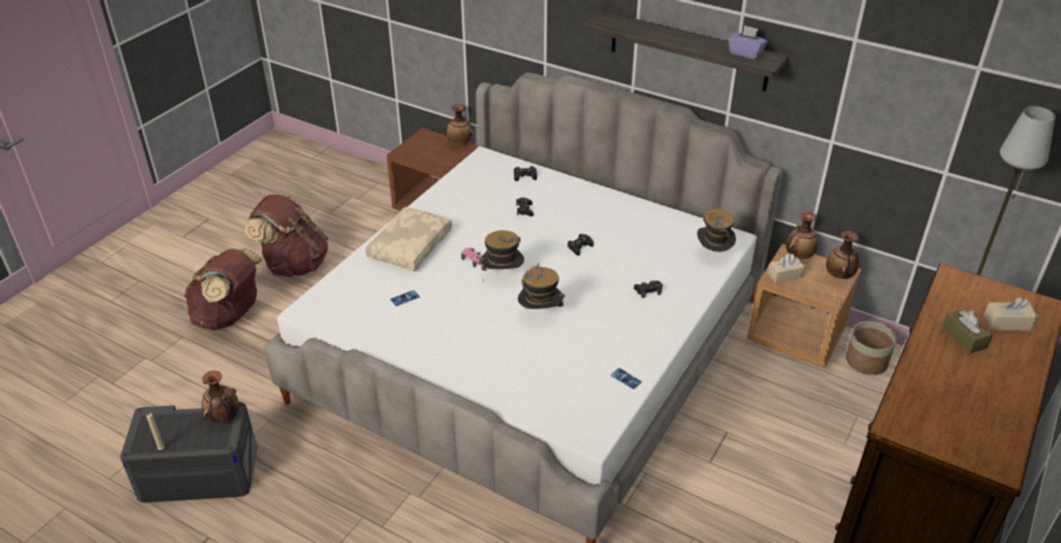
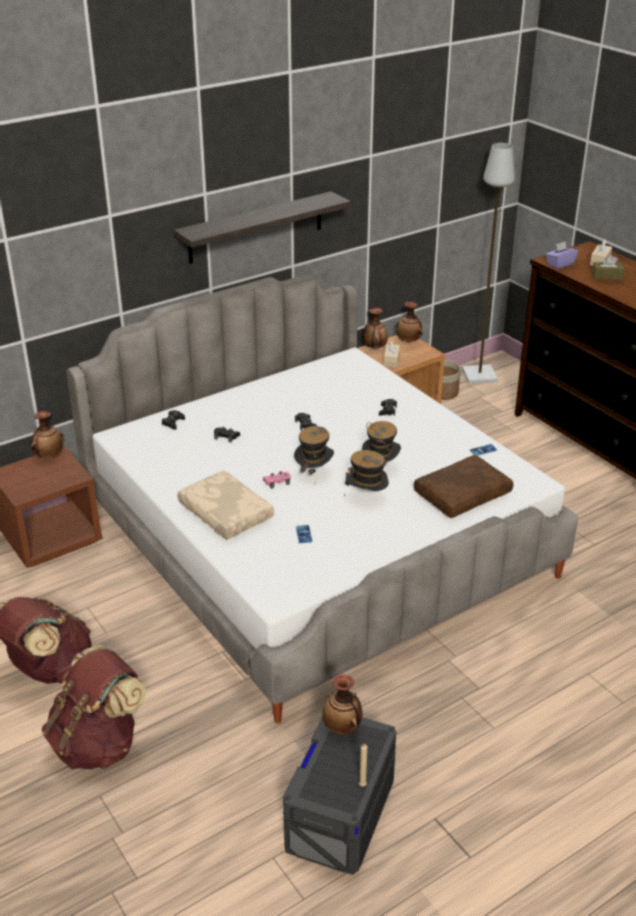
camera: 65 degrees left, 5 degrees down
hat [697,209,736,252] -> hat moved to [345,450,389,491]
purple tissue box [728,25,768,60] -> purple tissue box moved to [546,241,578,269]
none -> brown pillow [414,455,513,518]

